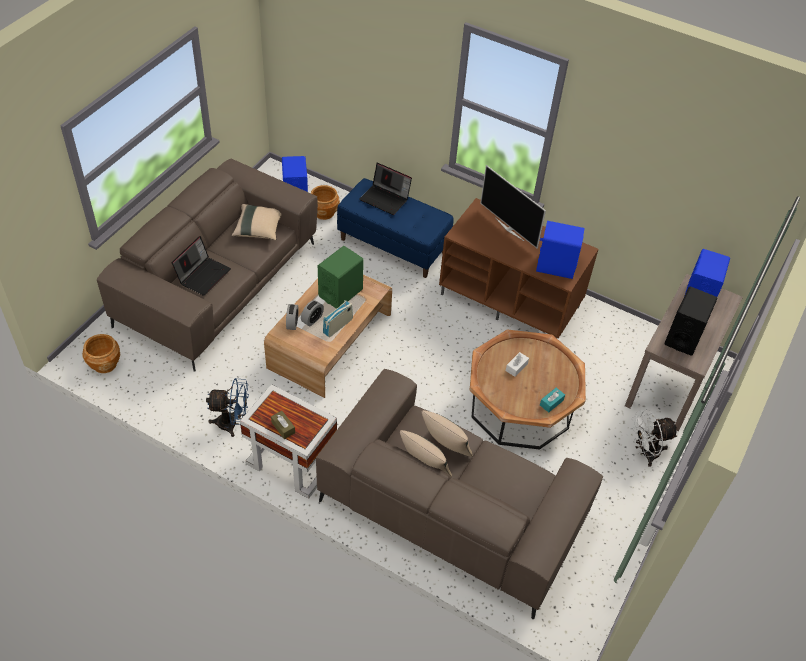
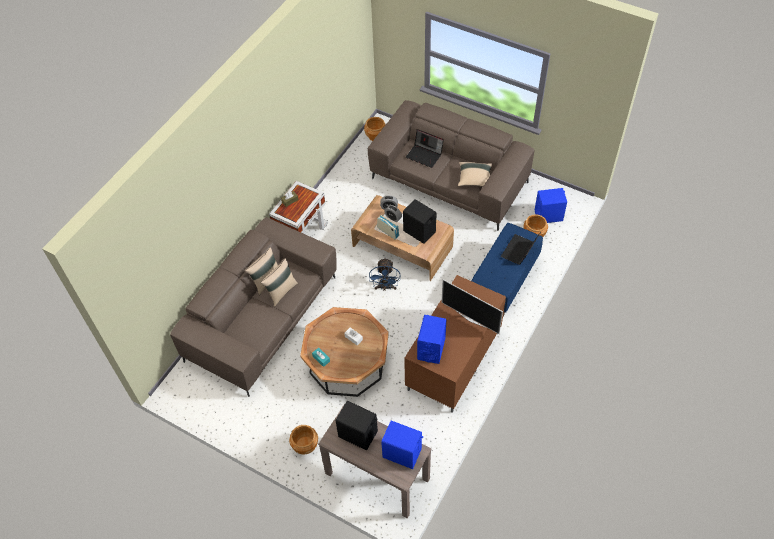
camera: 95 degrees right, 5 degrees up
blue fan [206,378,249,437] -> blue fan moved to [369,258,401,291]
green speaker [318,246,364,309] -> black speaker [403,199,437,244]
television [480,165,546,249] -> television turned 105 degrees counterclockwise [441,279,503,334]
white fan [631,410,678,467] -> brown planter [289,425,318,455]

